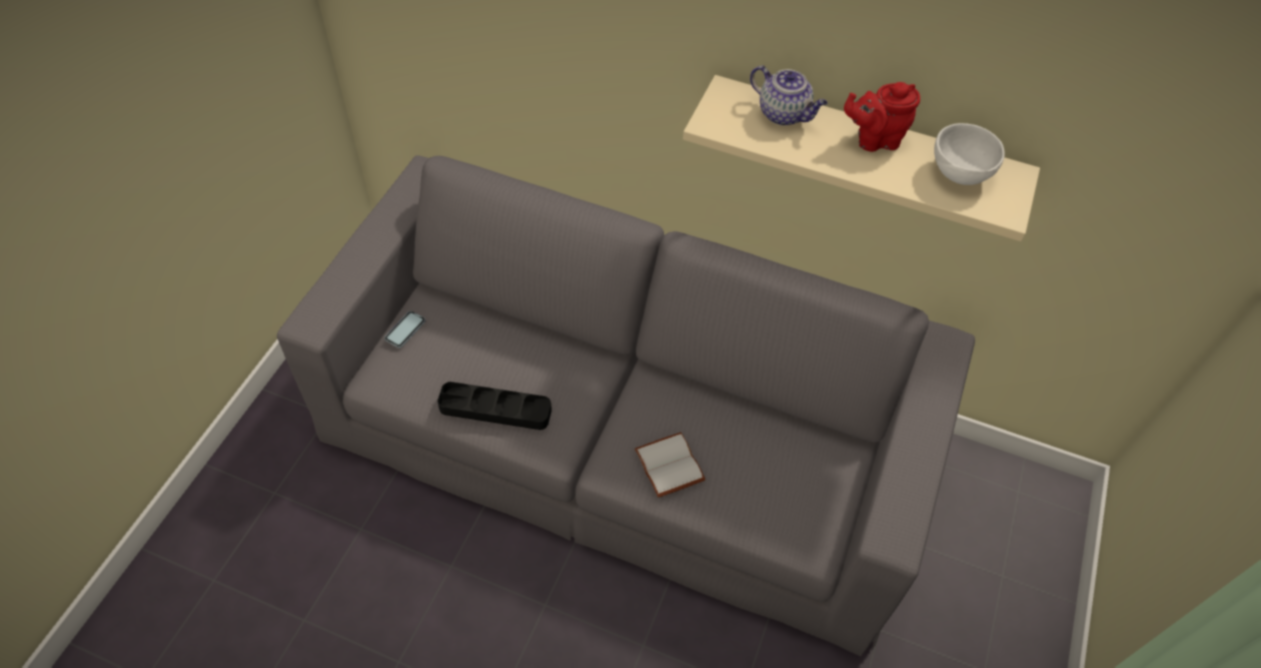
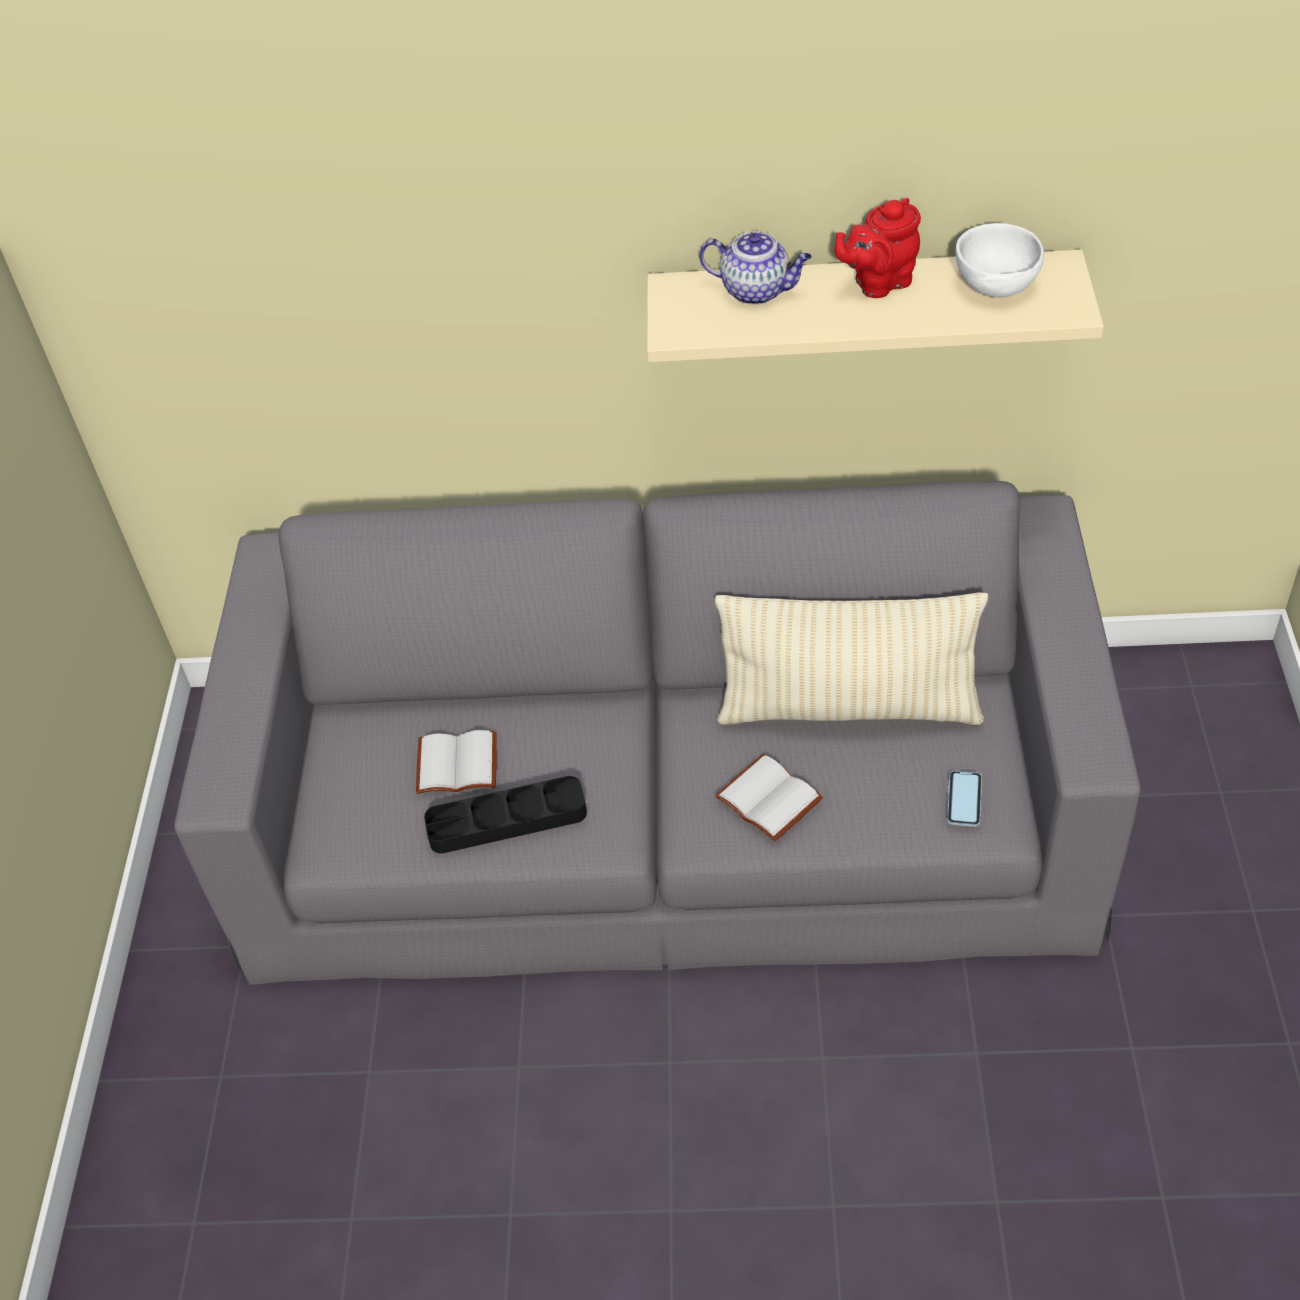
camera: 15 degrees left, 5 degrees down
phone [385,311,426,348] -> phone moved to [947,771,982,827]
none -> white book [416,730,497,794]
none -> beige pillow [715,593,989,725]

